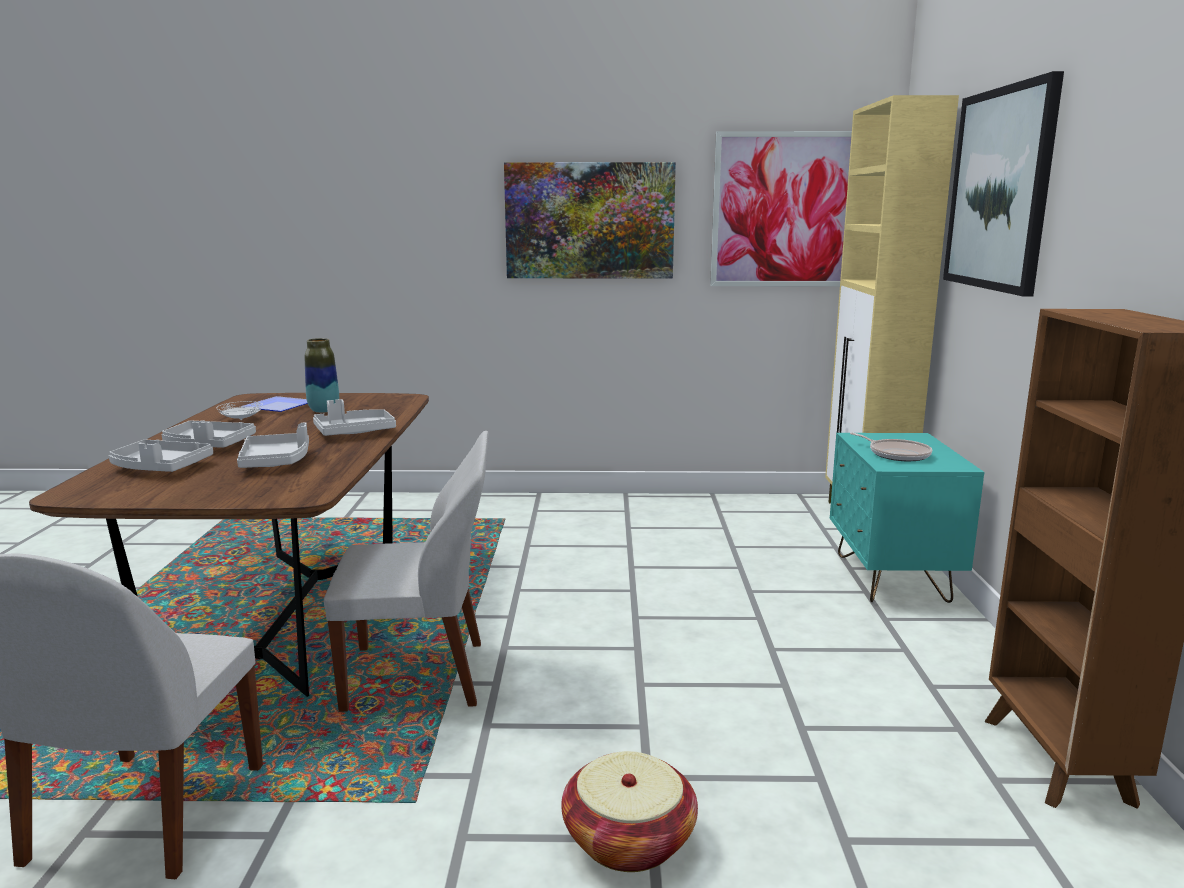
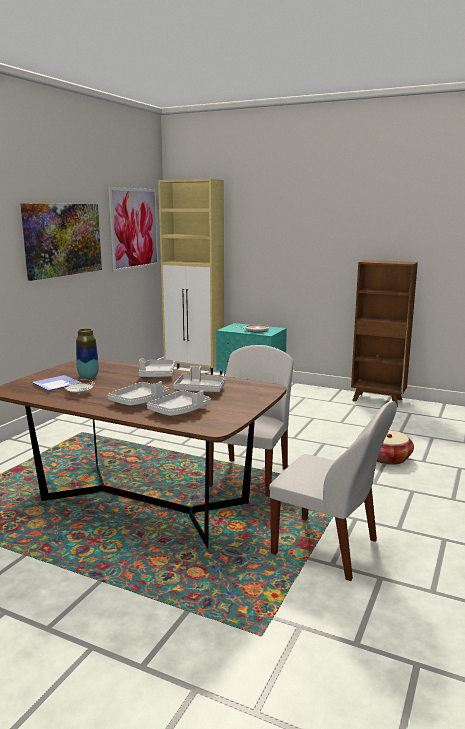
camera: 65 degrees left, 0 degrees up
picture [943,71,1064,296] -> none

